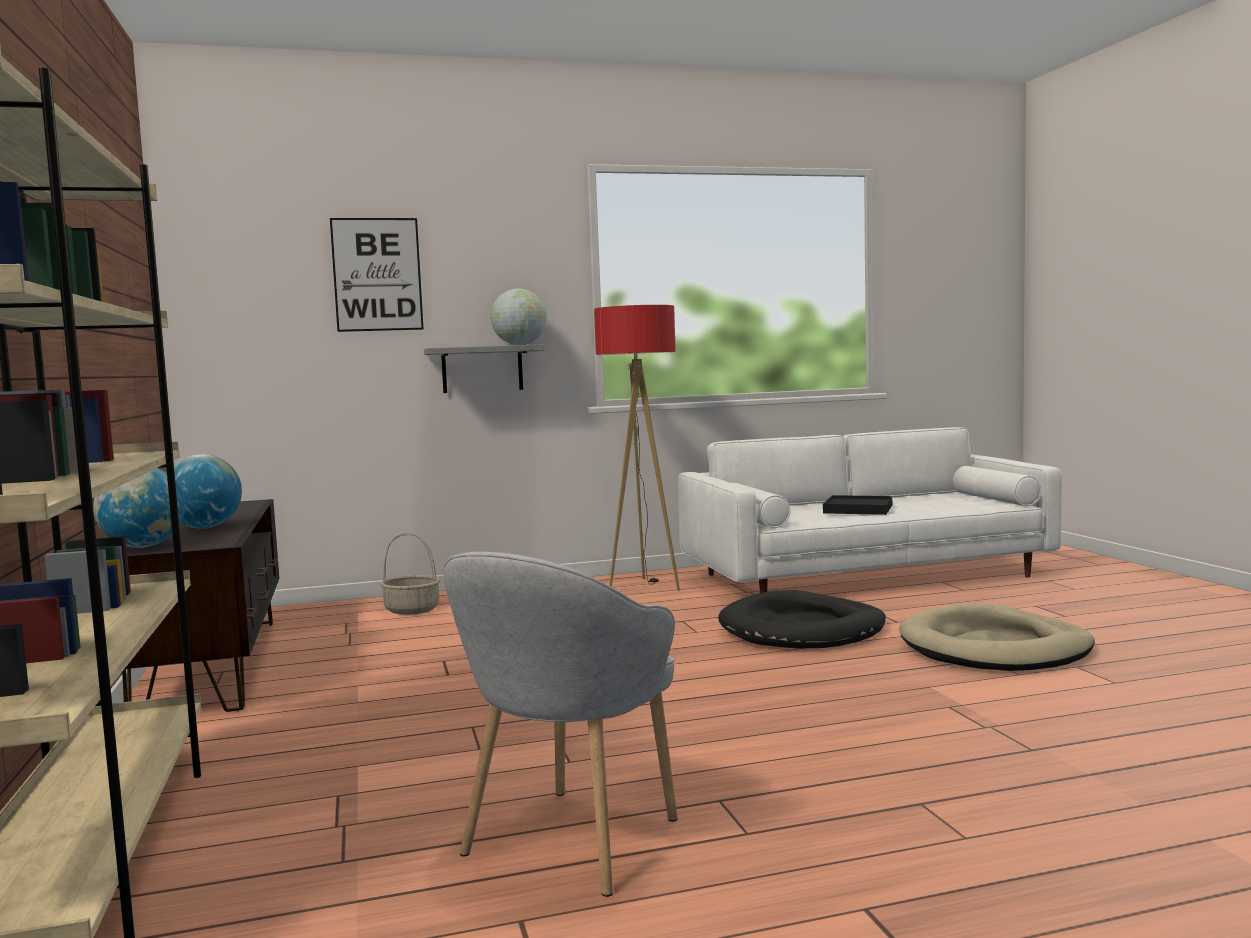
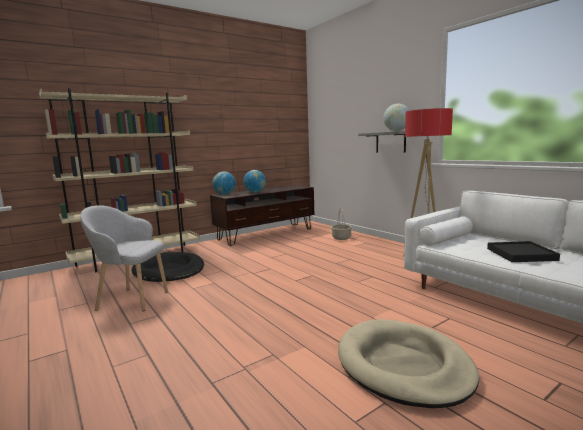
camera: 70 degrees right, 5 degrees up
picture [330,218,424,332] -> none
black dog bed [718,590,886,648] -> black dog bed moved to [132,252,204,282]

